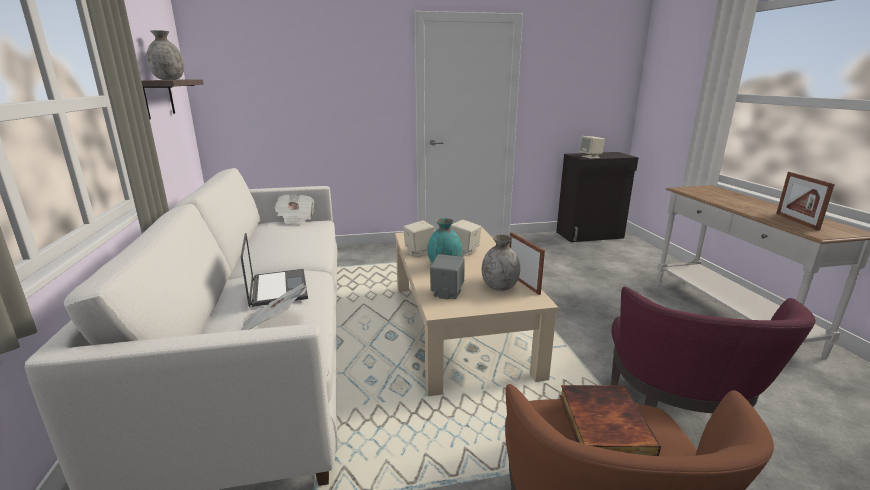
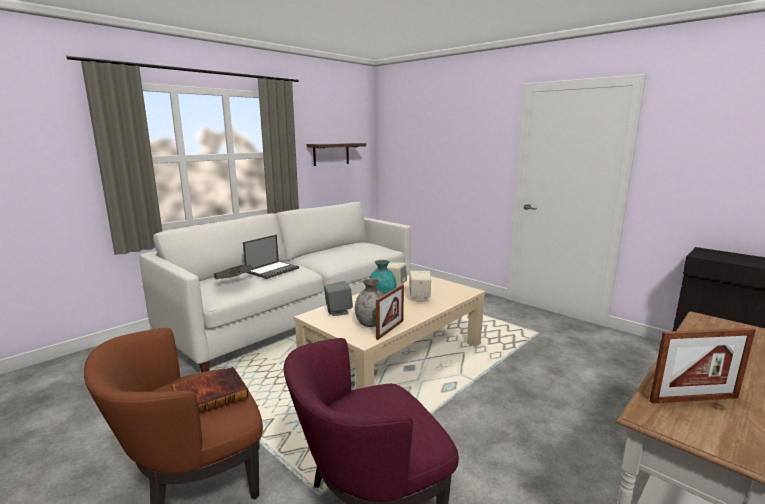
camera: 55 degrees right, 5 degrees down
grey vase [147,30,184,80] -> none
newspaper [274,195,314,225] -> none
beige speaker [579,136,605,159] -> none
picture frame [776,172,835,231] -> picture frame turned 150 degrees counterclockwise [650,328,756,404]

